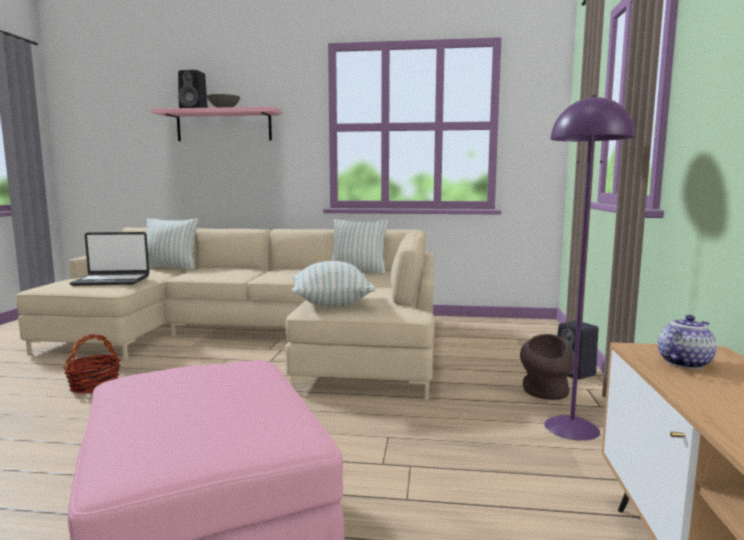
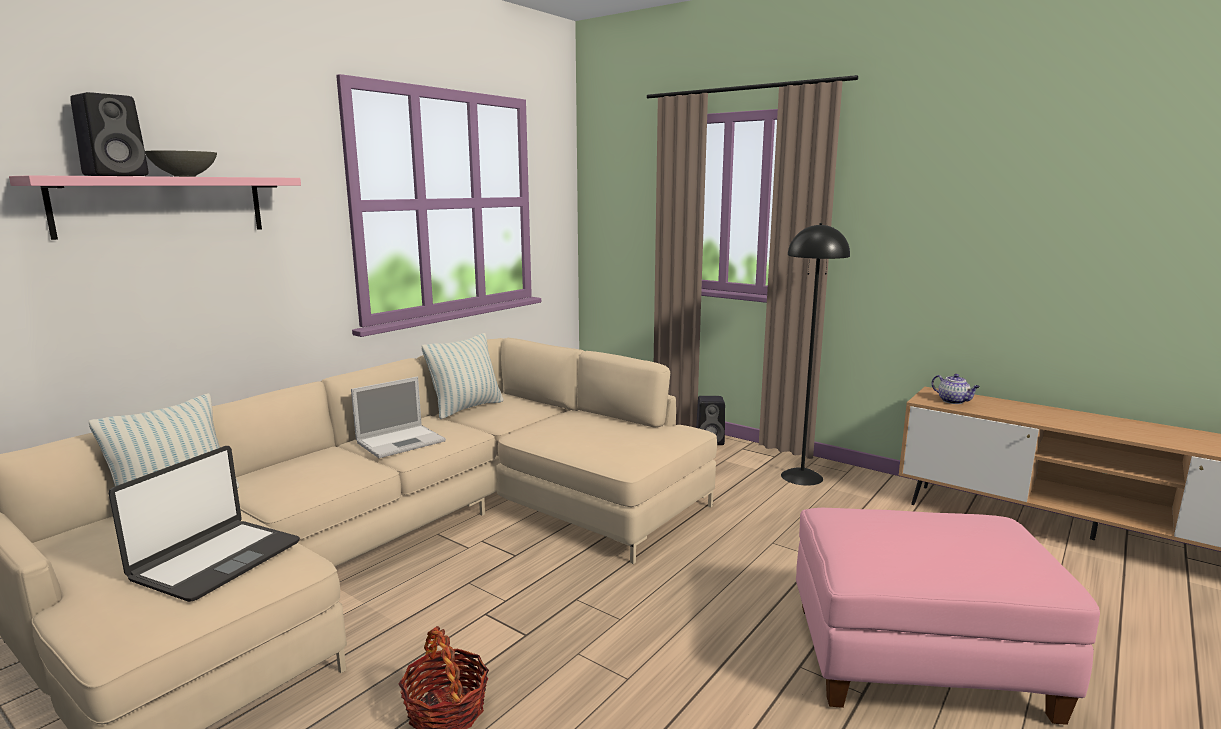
camera: 60 degrees left, 5 degrees up
pillow [292,261,375,307] -> none
brown vase [520,334,573,400] -> none
purple floor lamp [544,95,635,441] -> black floor lamp [781,223,850,486]
teapot [658,315,717,369] -> teapot turned 150 degrees clockwise [932,374,980,404]
none -> laptop [351,377,446,458]

